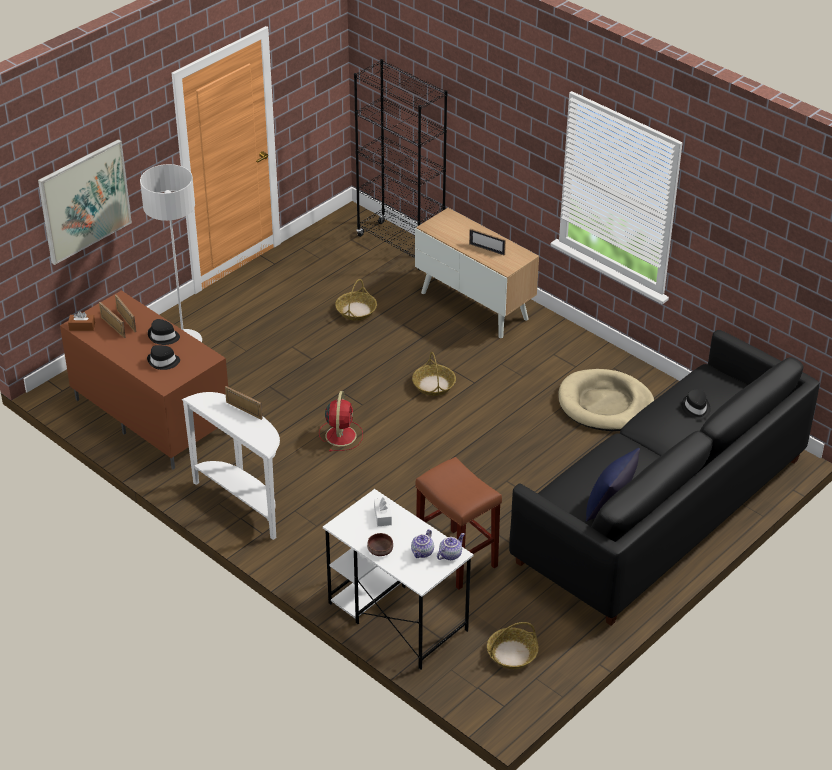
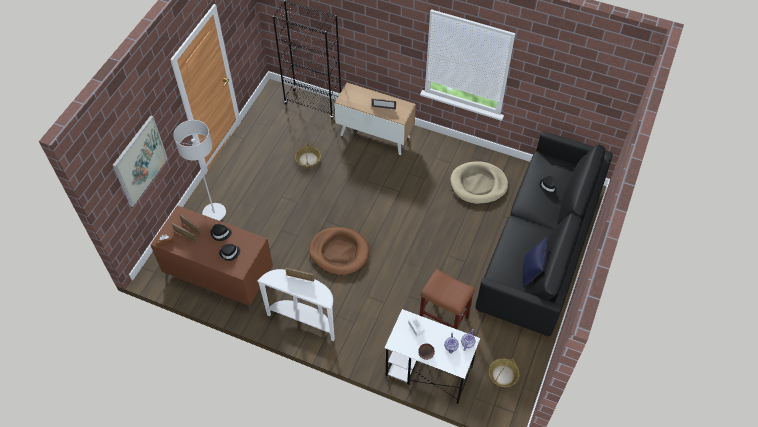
camera: 20 degrees left, 15 degrees up
red fan [319,391,363,451] -> brown dog bed [309,227,369,275]
basket [412,352,456,396] -> none

